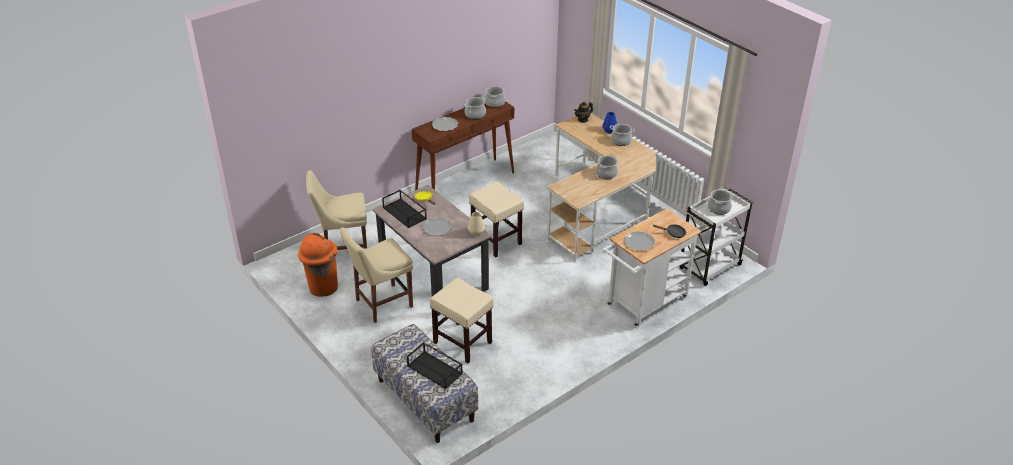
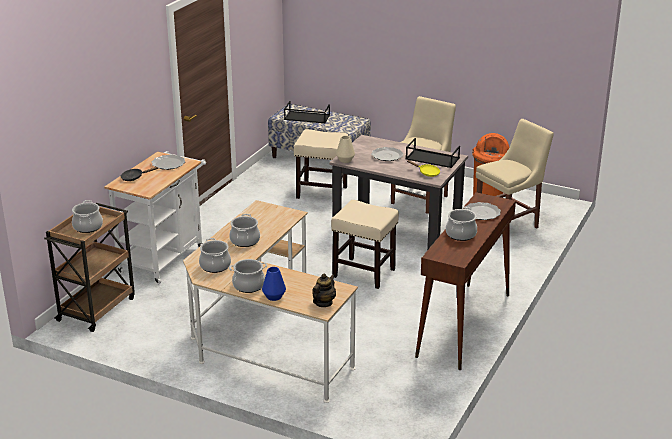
camera: 155 degrees right, 10 degrees down
cooking pot [484,84,505,108] -> cooking pot moved to [199,238,231,273]
white cart [679,188,753,286] -> brown cart [44,203,135,332]

